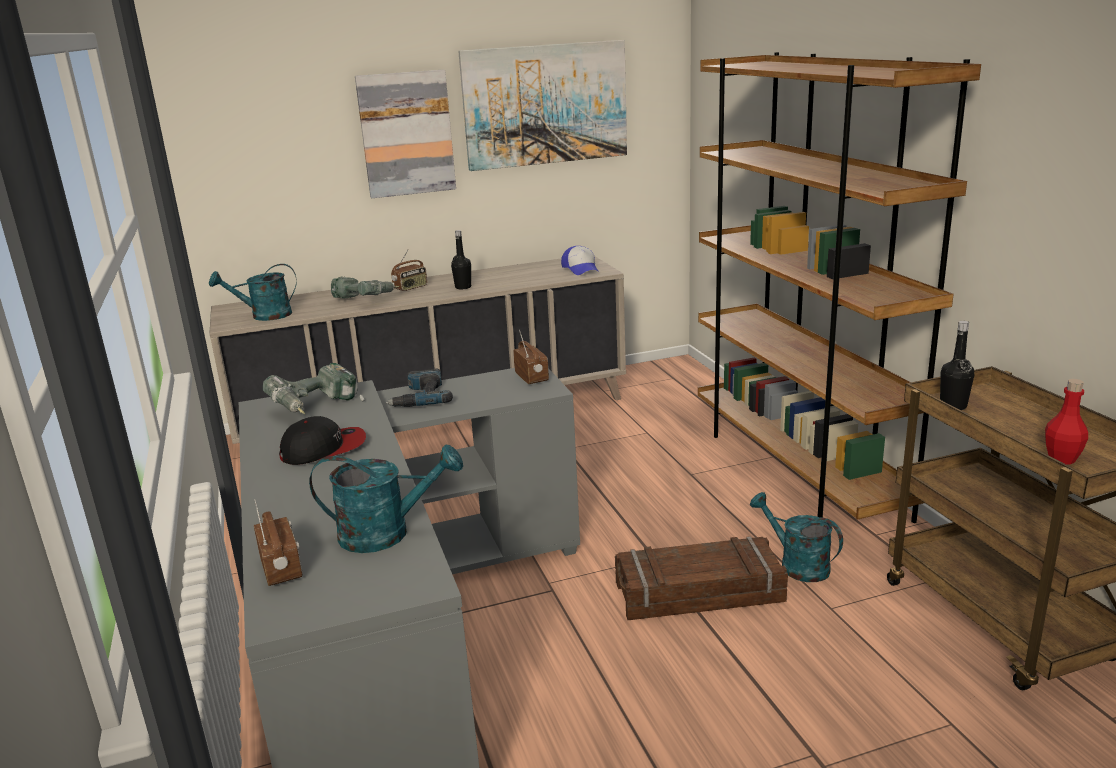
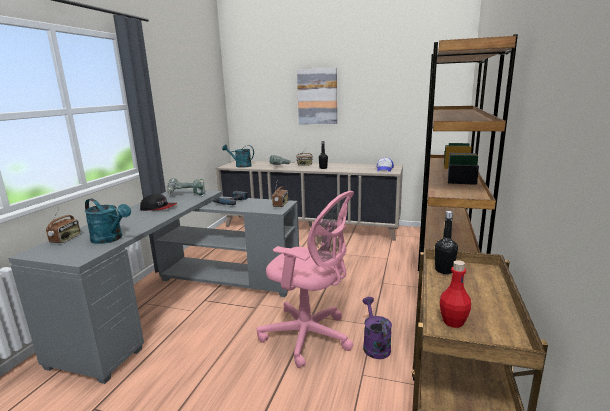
camera: 35 degrees right, 5 degrees down
picture [458,40,627,171] -> none
crate [615,536,788,620] -> pink office chair [257,191,354,368]
turquoise watering can [750,492,843,582] -> purple watering can [363,297,392,359]

